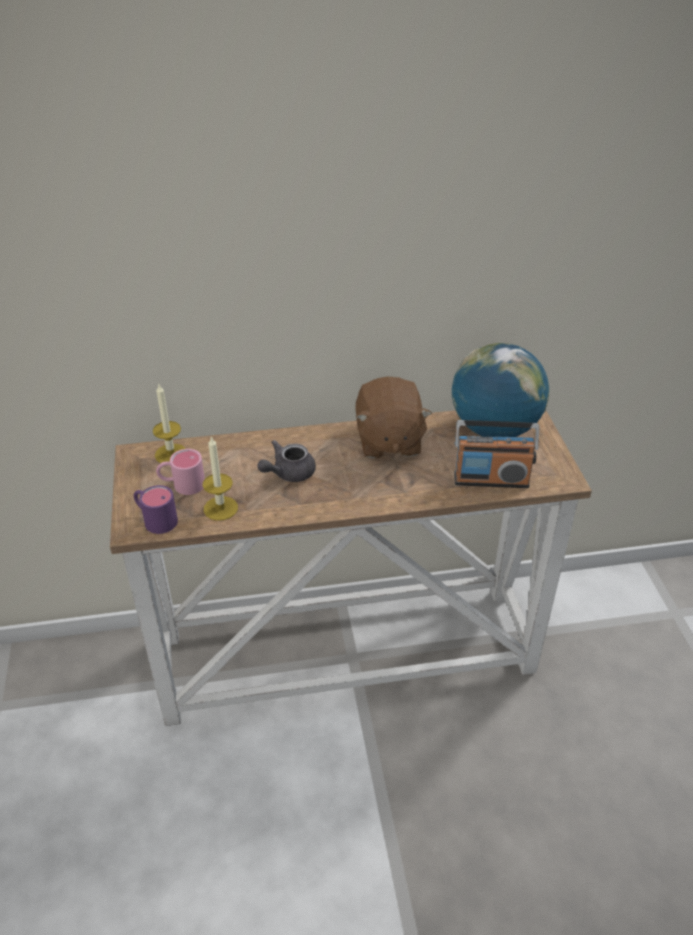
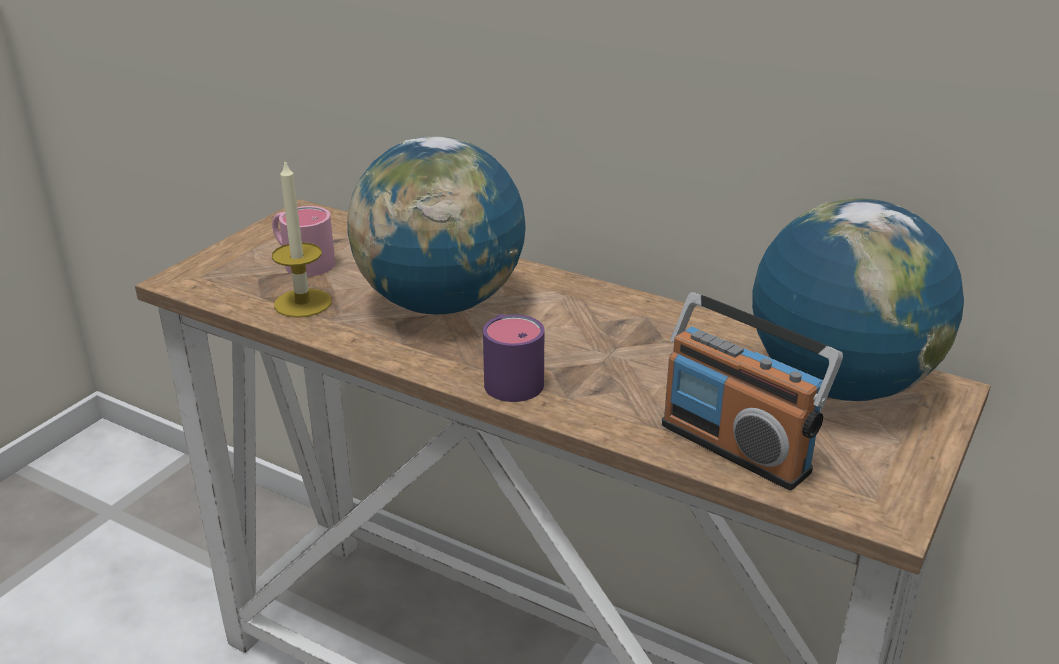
camera: 40 degrees right, 10 degrees down
purple mug [133,485,178,534] -> purple mug moved to [483,314,544,402]
candle [153,385,186,463] -> none
grey teapot [257,440,316,482] -> globe [347,136,526,314]
brown plush toy [355,376,432,458] -> none

